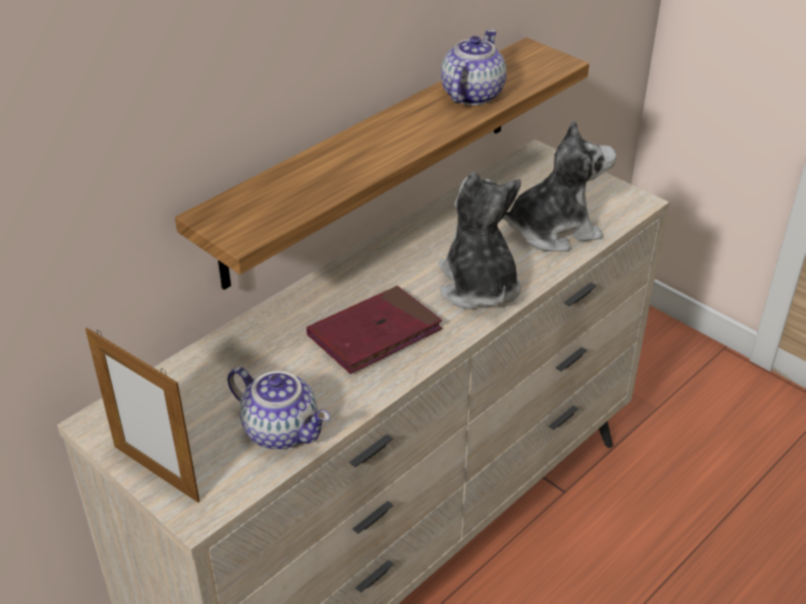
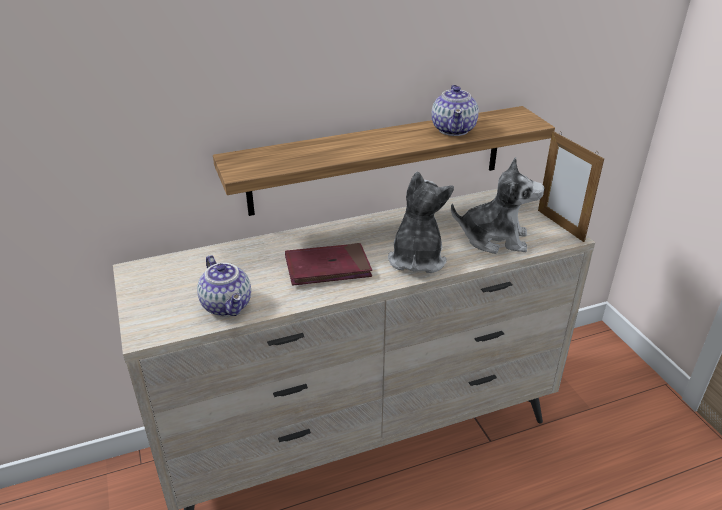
camera: 25 degrees right, 5 degrees down
picture frame [85,328,200,503] -> picture frame moved to [538,131,604,242]
teapot [441,29,507,105] -> teapot turned 135 degrees clockwise [431,85,479,136]

